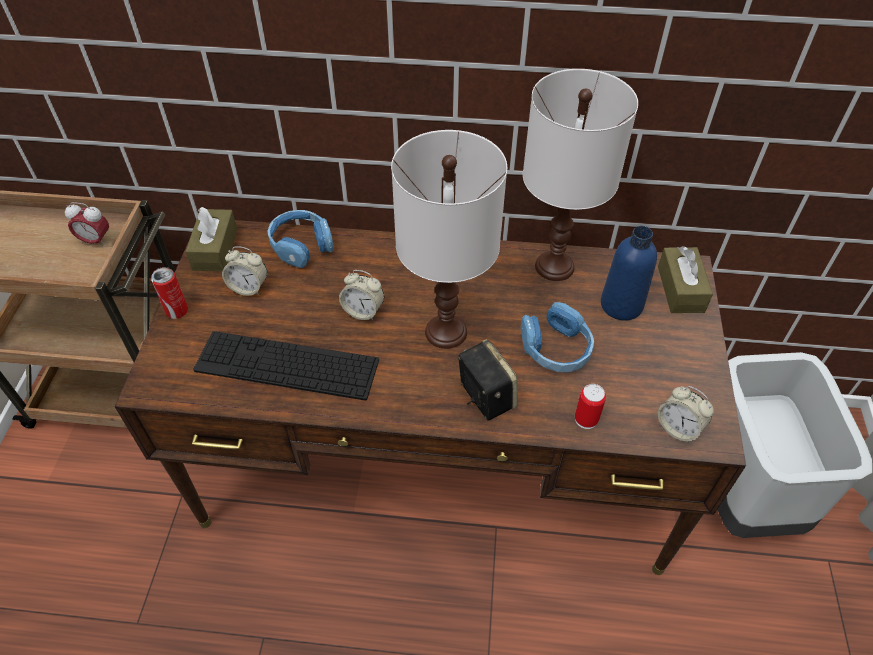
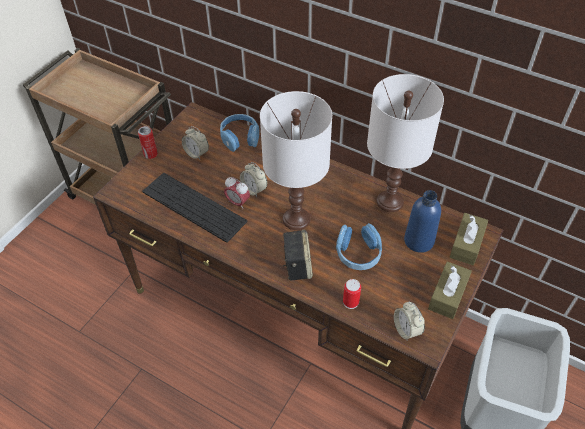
camera: 25 degrees right, 0 degrees up
alarm clock [65,202,109,247] -> alarm clock moved to [224,177,250,209]
brown tissue box [185,207,237,271] -> brown tissue box moved to [428,261,472,319]

